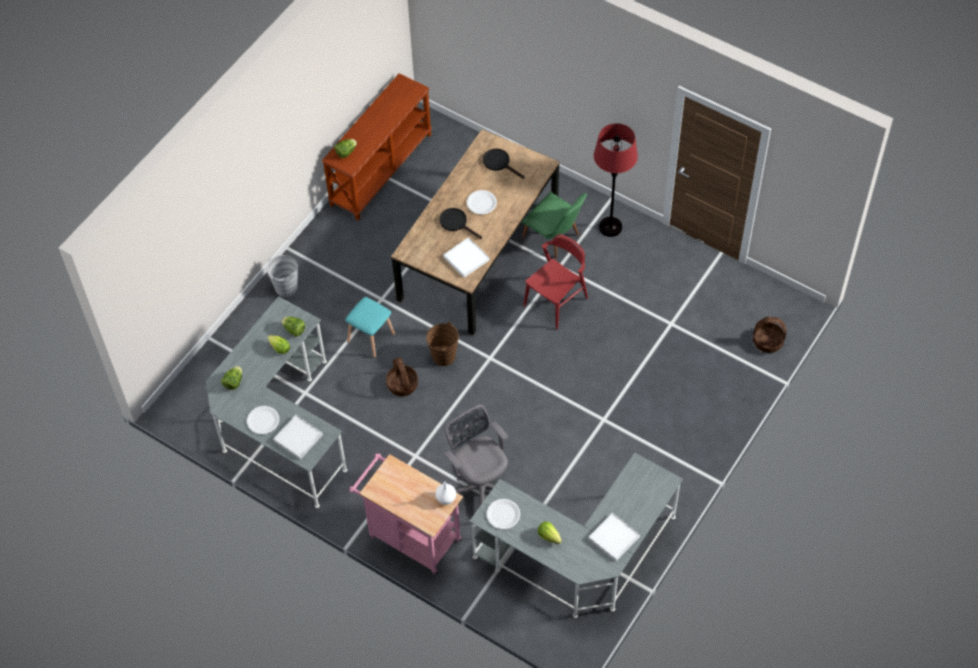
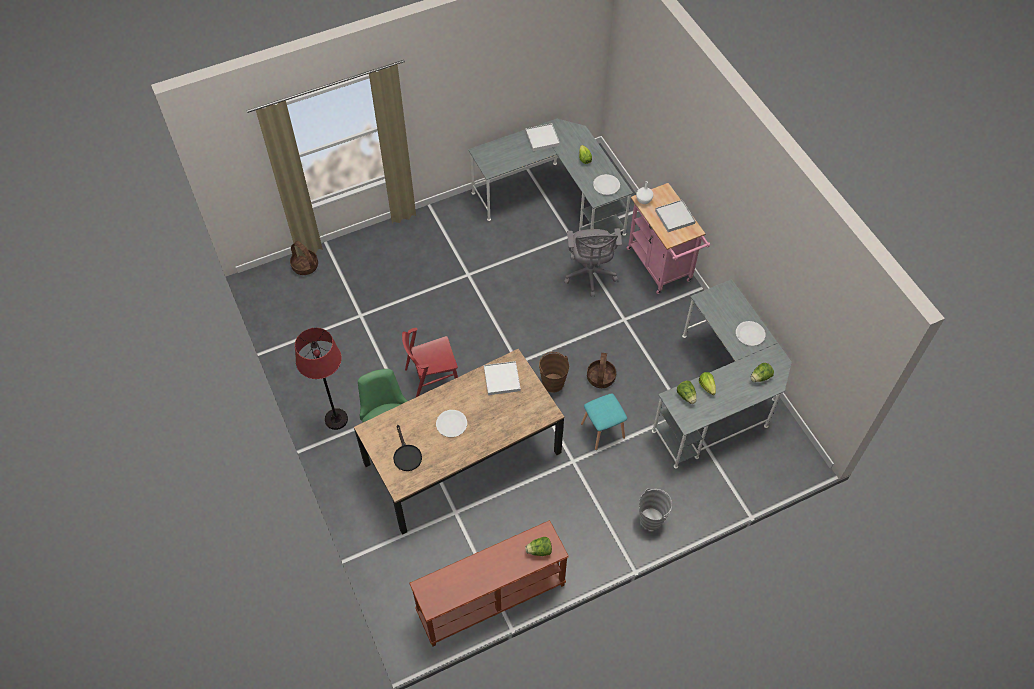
camera: 150 degrees left, 0 degrees up
white tray [273,415,323,460] -> white tray moved to [655,200,696,232]
black frying pan [439,208,482,239] -> none

